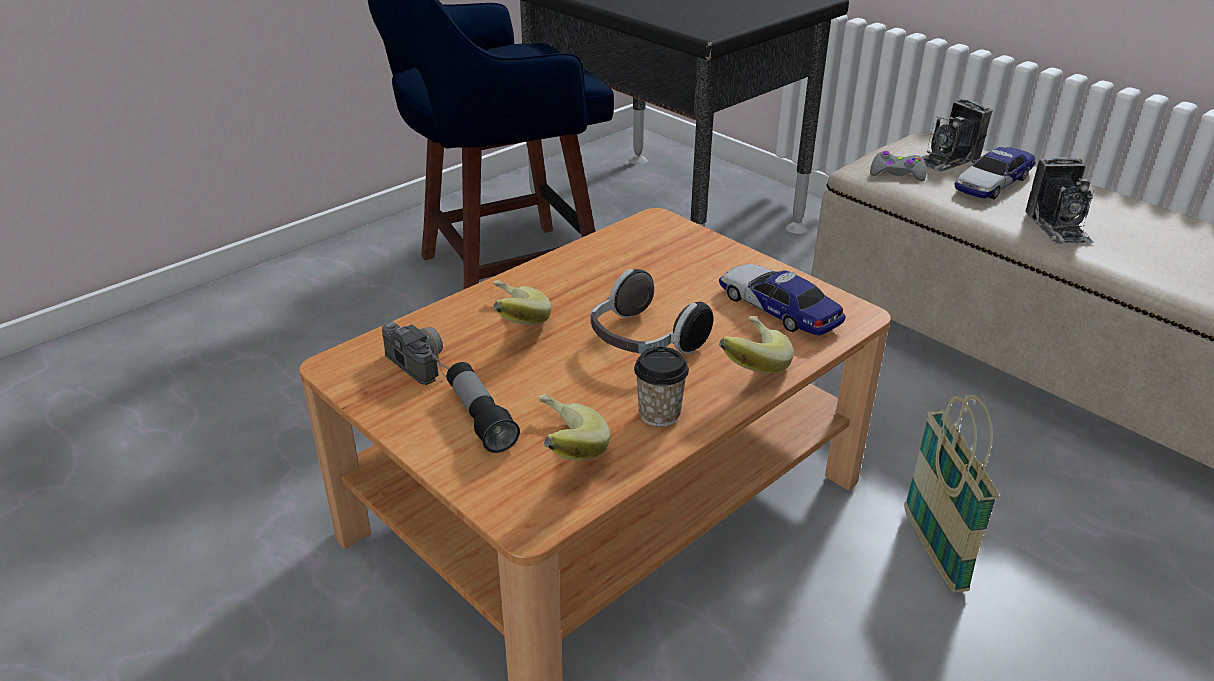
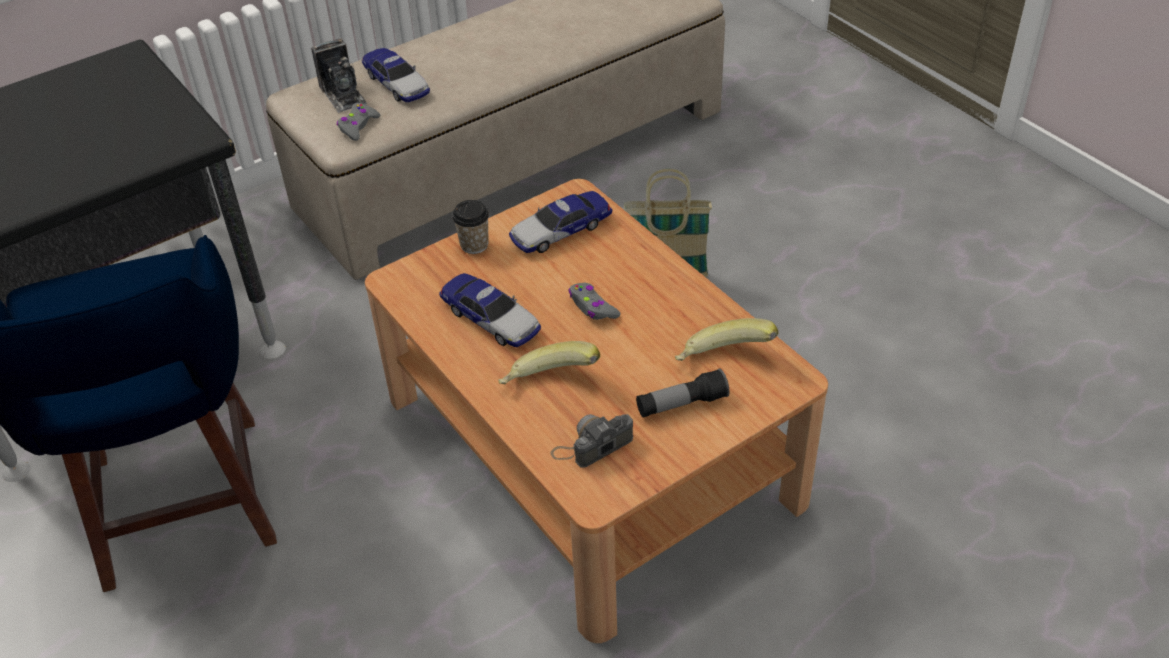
camera: 80 degrees left, 10 degrees up
headphones [591,269,714,354] -> grey game controller [569,283,621,320]
cup [634,347,689,427] -> cup moved to [452,200,489,254]
banana [719,316,794,374] -> none
camera [1025,157,1095,244] -> none
none -> toy car [439,273,541,347]

